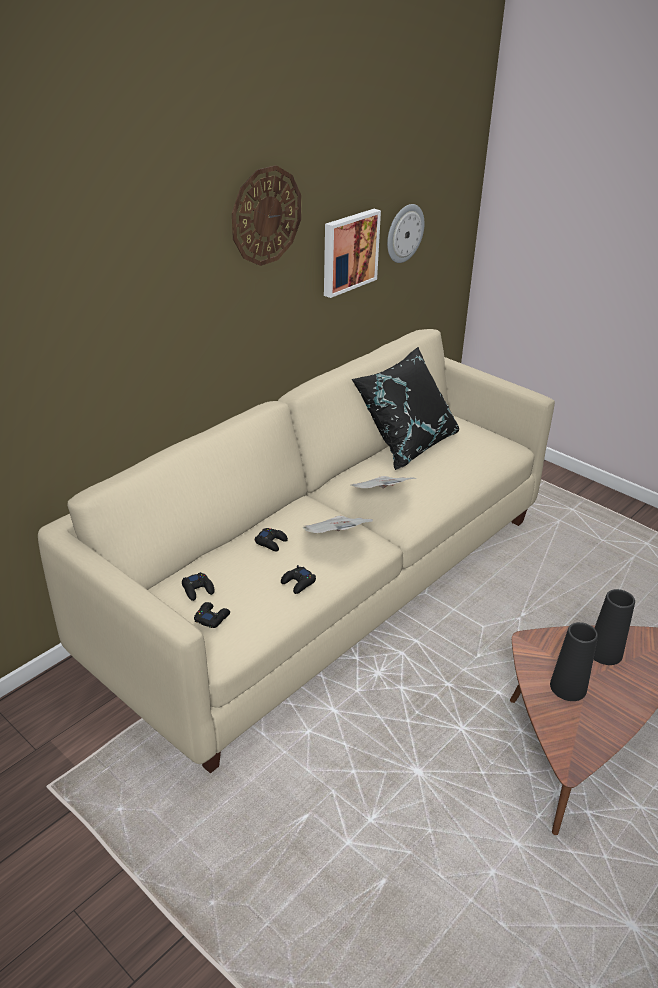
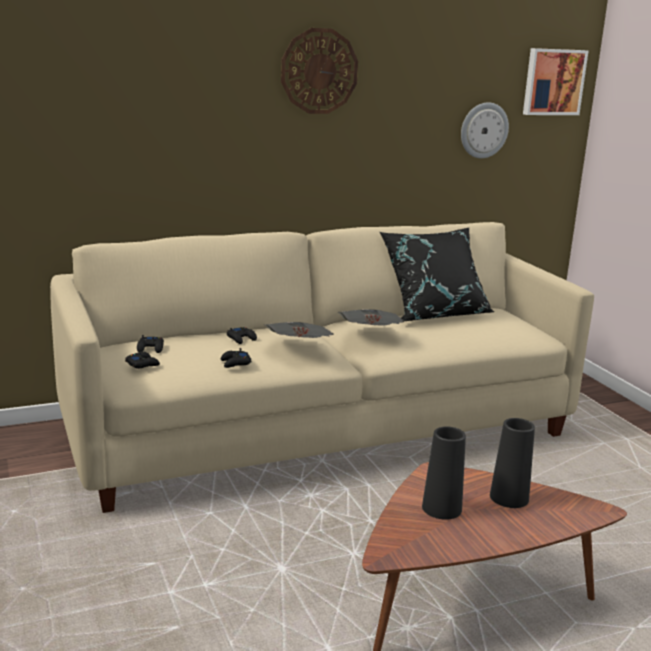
camera: 25 degrees right, 15 degrees down
picture [324,209,381,298] -> picture moved to [523,48,588,115]

